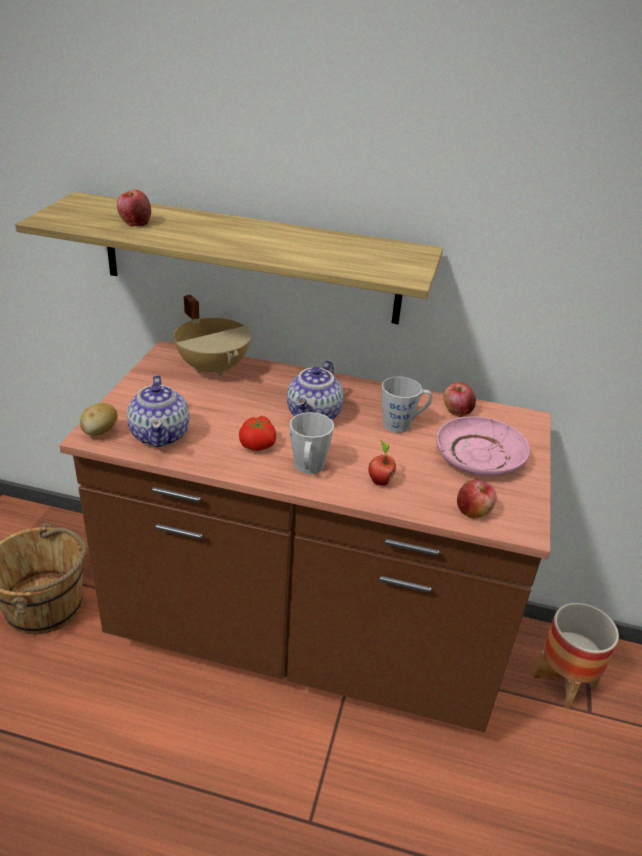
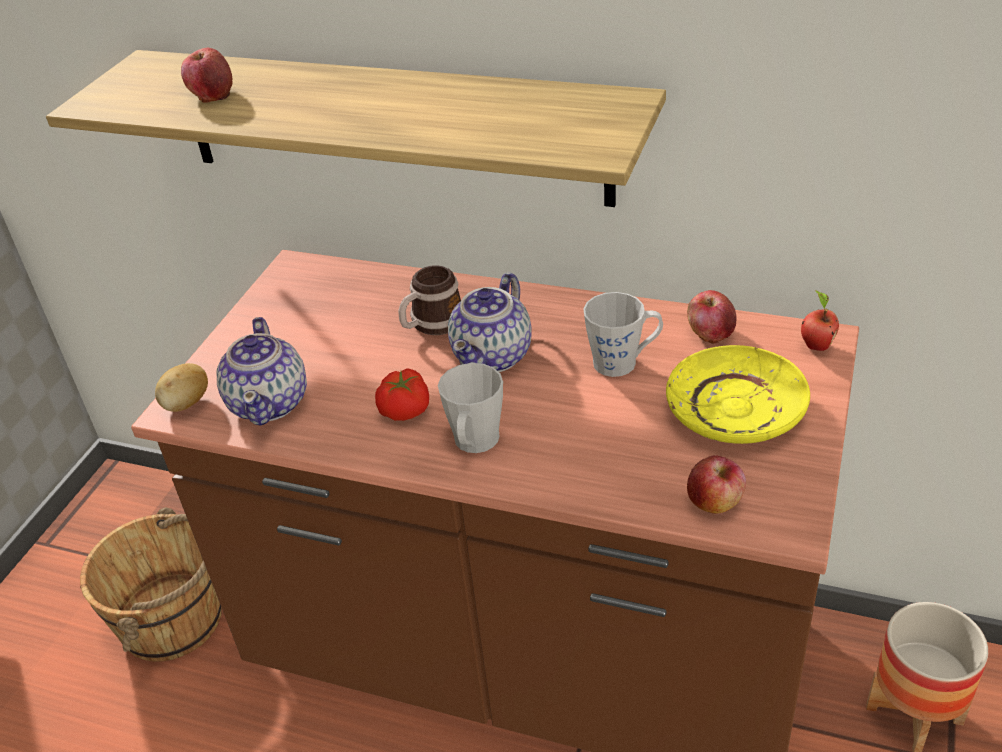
camera: 10 degrees right, 5 degrees up
beige cooking pot [174,295,252,376] -> none
apple [368,440,396,486] -> apple moved to [801,290,839,351]
pink plate [436,416,530,476] -> yellow plate [666,345,810,444]
none -> mug [398,265,461,335]

